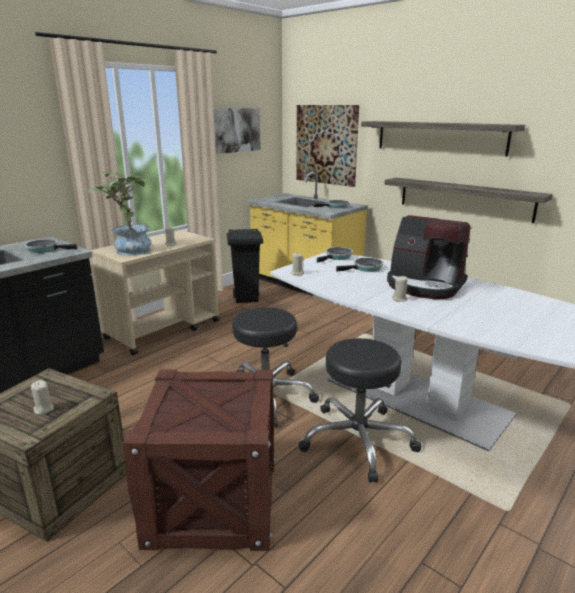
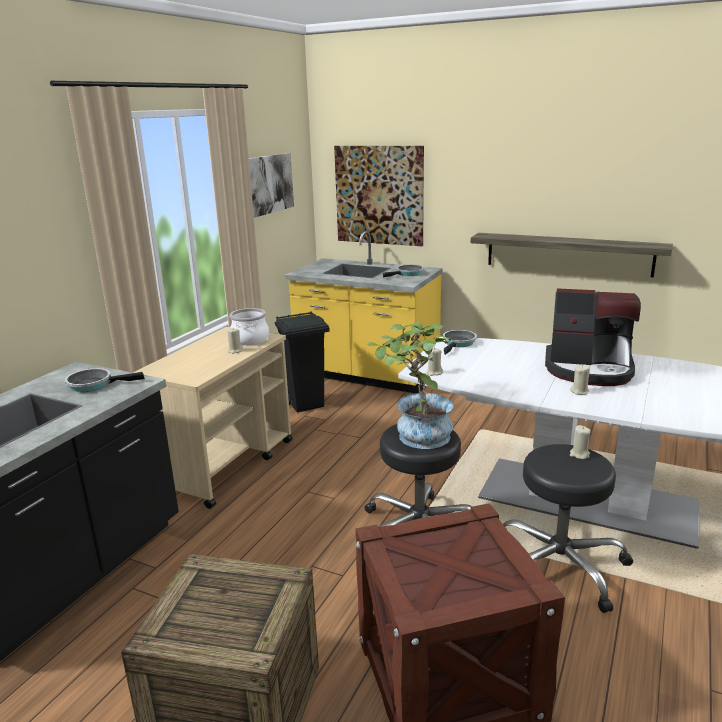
camera: 15 degrees left, 0 degrees up
beige candle [31,380,54,415] -> beige candle moved to [570,425,591,459]
potted plant [88,171,152,256] -> potted plant moved to [367,322,454,449]
frying pan [336,258,384,272] -> none
shelf [361,121,525,157] -> none
none -> cooking pot [230,308,269,345]

